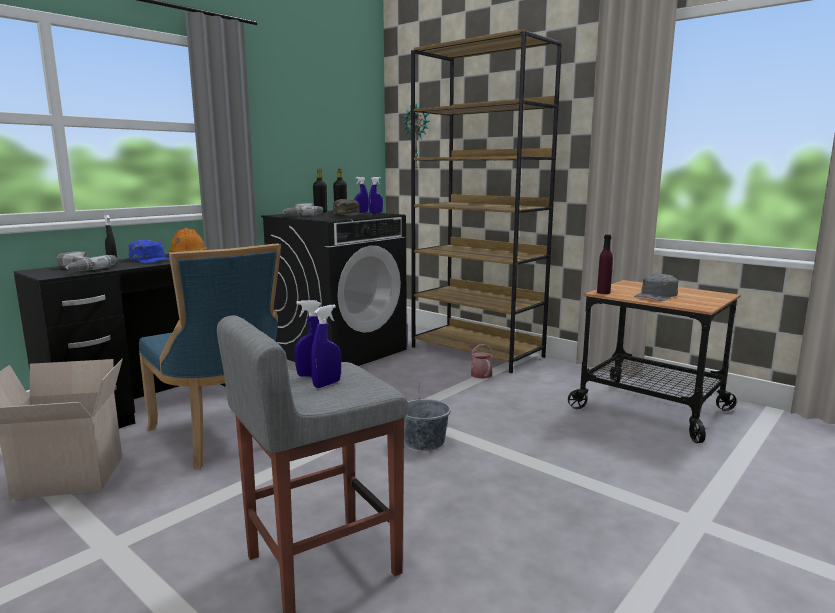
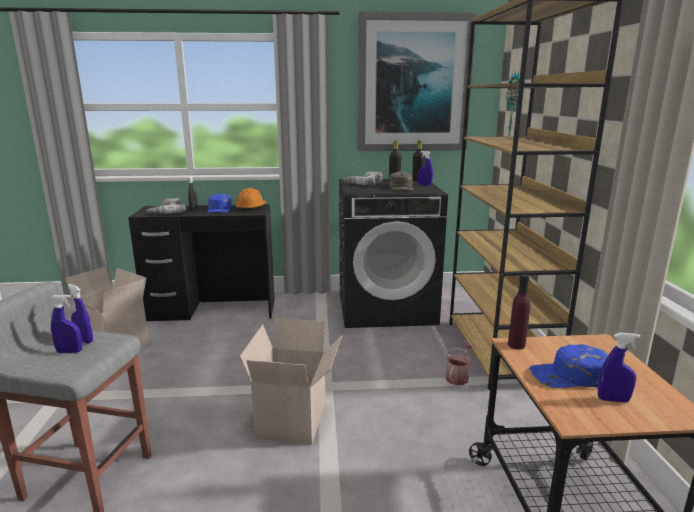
camera: 45 degrees right, 5 degrees up
blue chair [139,243,281,469] -> none
blue spray bottle [369,177,383,214] -> blue spray bottle moved to [598,333,641,403]
grey bucket [404,382,451,450] -> cardboard box [240,318,343,445]
grey cap [634,274,678,301] -> blue cap [529,344,608,388]
none -> picture [357,11,476,151]

